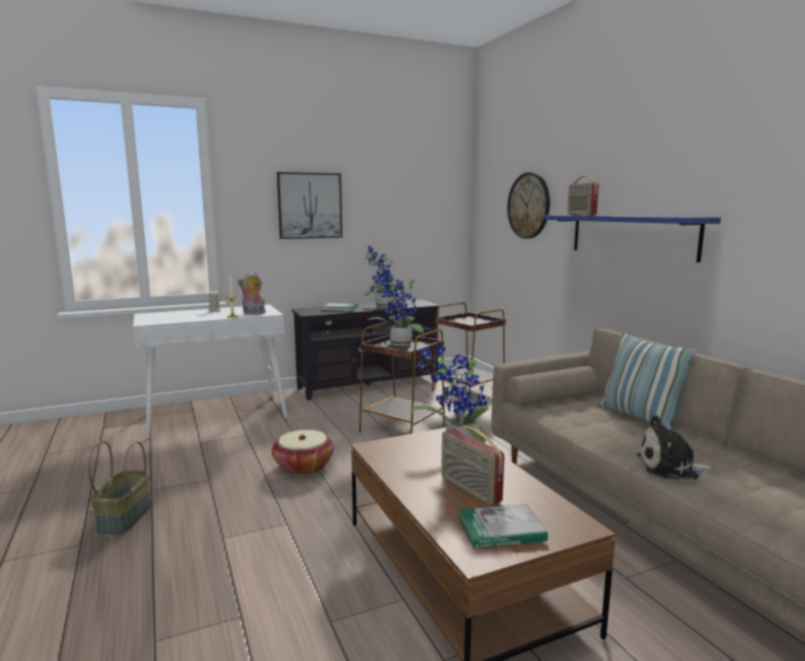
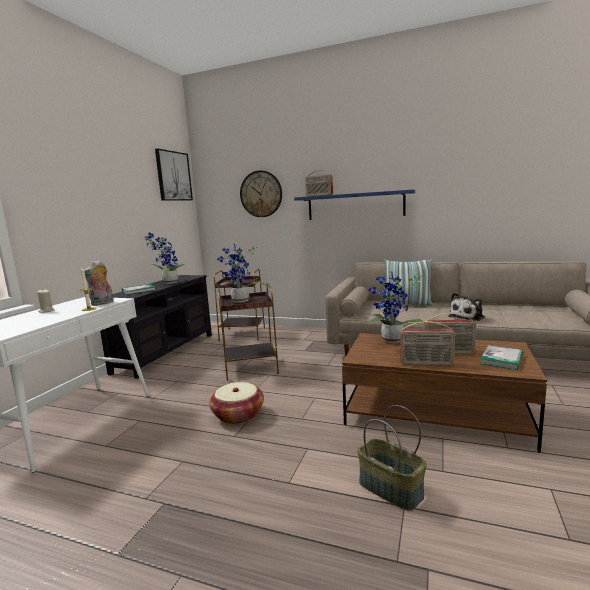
camera: 45 degrees left, 0 degrees up
basket [88,441,151,535] -> basket moved to [357,405,427,510]
picture [277,172,342,239] -> picture moved to [155,148,193,201]
none -> radio [399,321,455,366]

